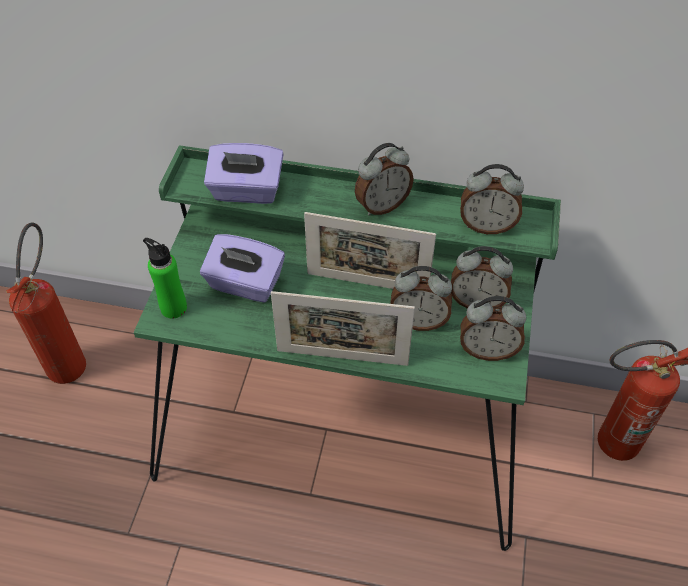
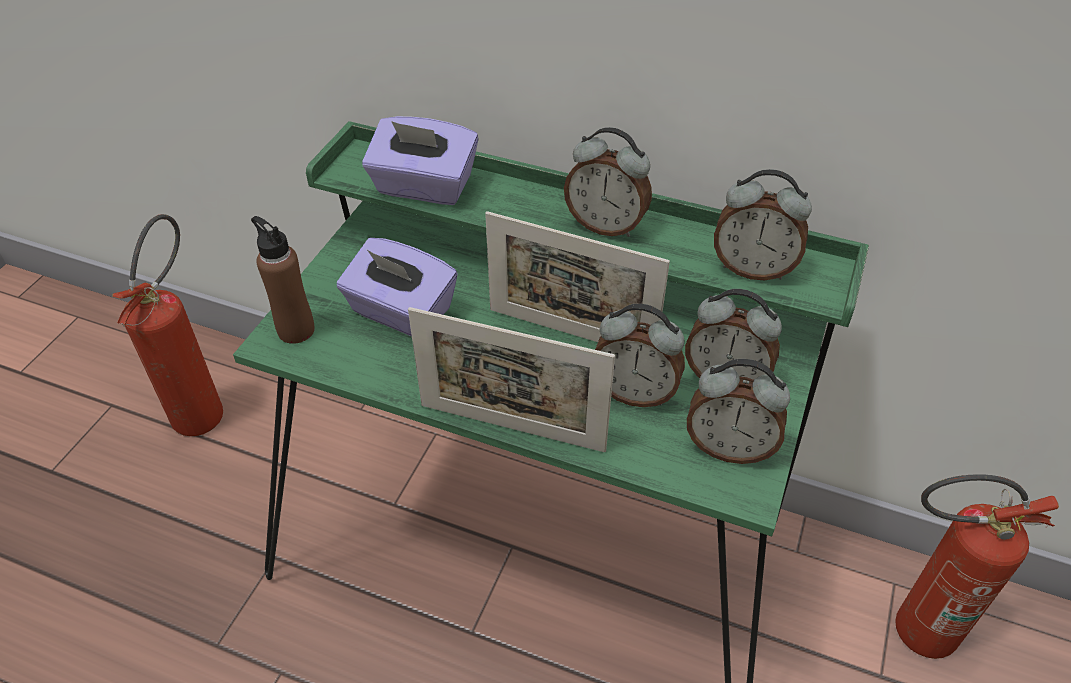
camera: 10 degrees right, 5 degrees down
green bottle [143,238,187,318] -> brown bottle [251,216,315,344]
alarm clock [355,143,414,216] -> alarm clock turned 45 degrees clockwise [564,127,652,237]

